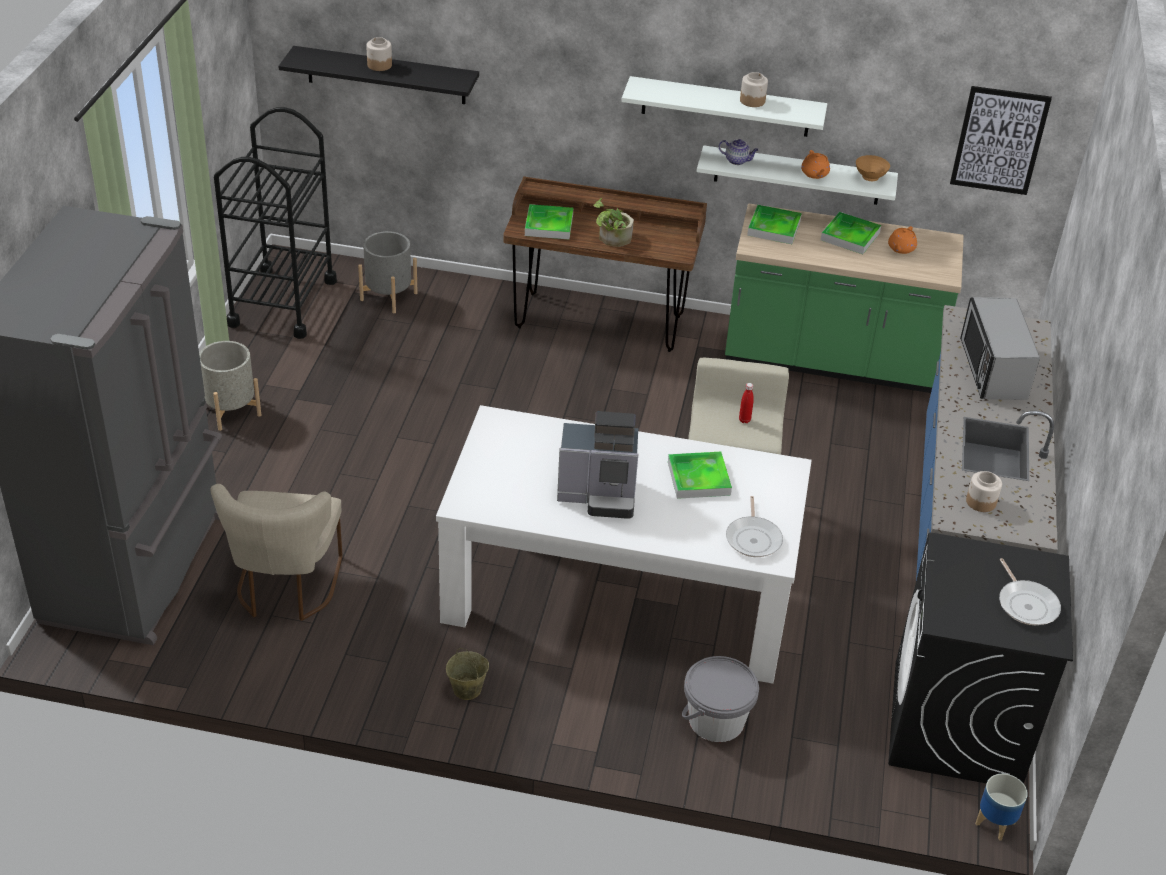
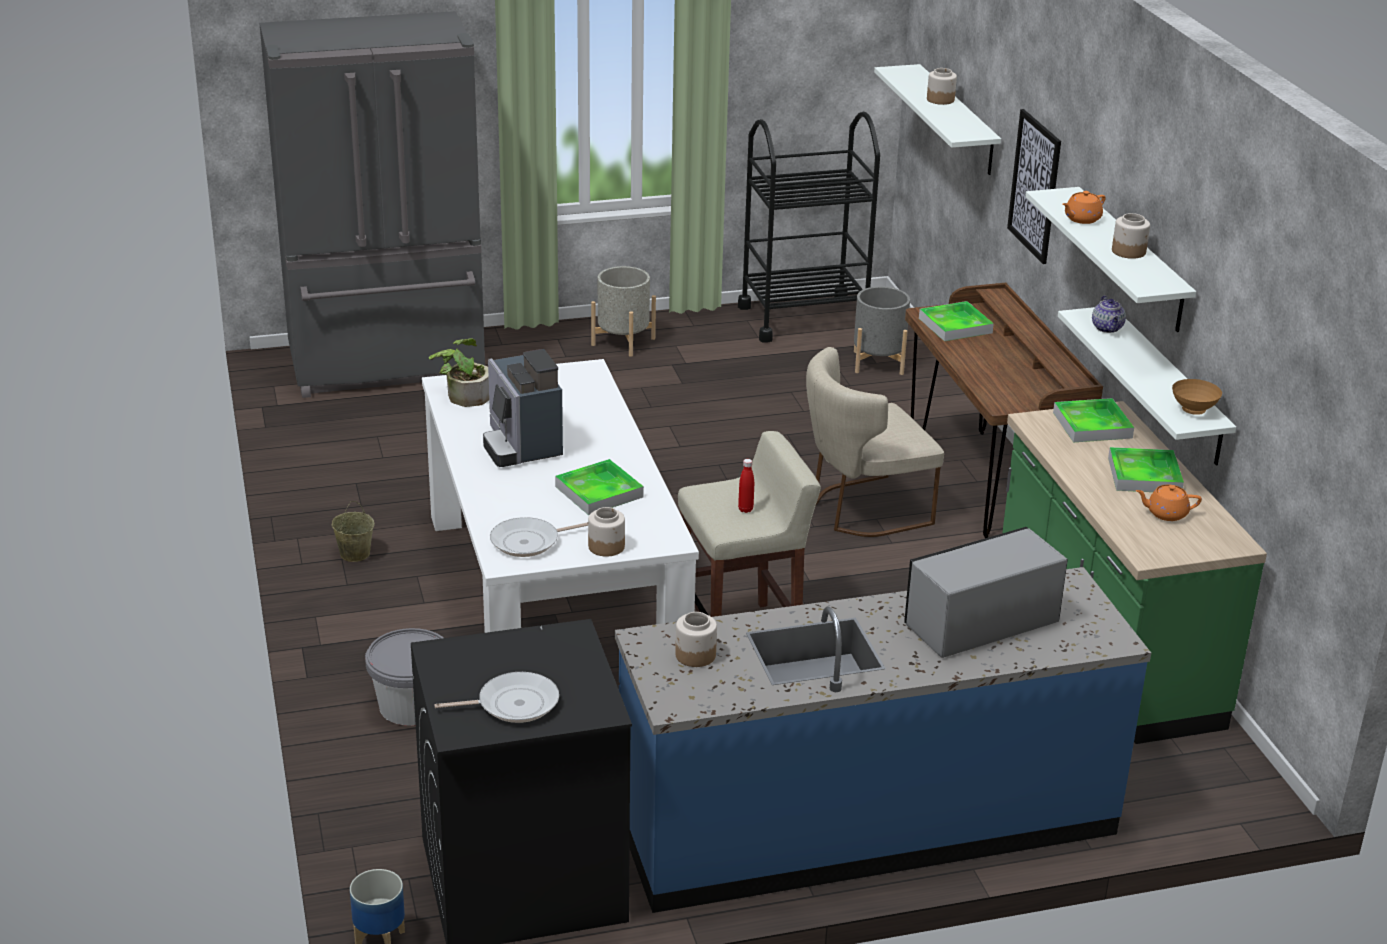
camera: 65 degrees right, 10 degrees down
beige chair [210,484,343,621] -> beige chair moved to [806,347,944,537]
black shelf [278,46,479,104] -> white shelf [874,64,1001,175]
potted plant [593,198,634,247] -> potted plant moved to [429,338,489,407]
orange teapot [801,150,830,179] -> orange teapot moved to [1063,191,1106,224]
picture [950,86,1052,195] -> picture moved to [1007,109,1061,264]
frying pan [999,558,1061,625] -> frying pan turned 150 degrees counterclockwise [434,672,559,723]
none -> jar [588,507,625,557]

